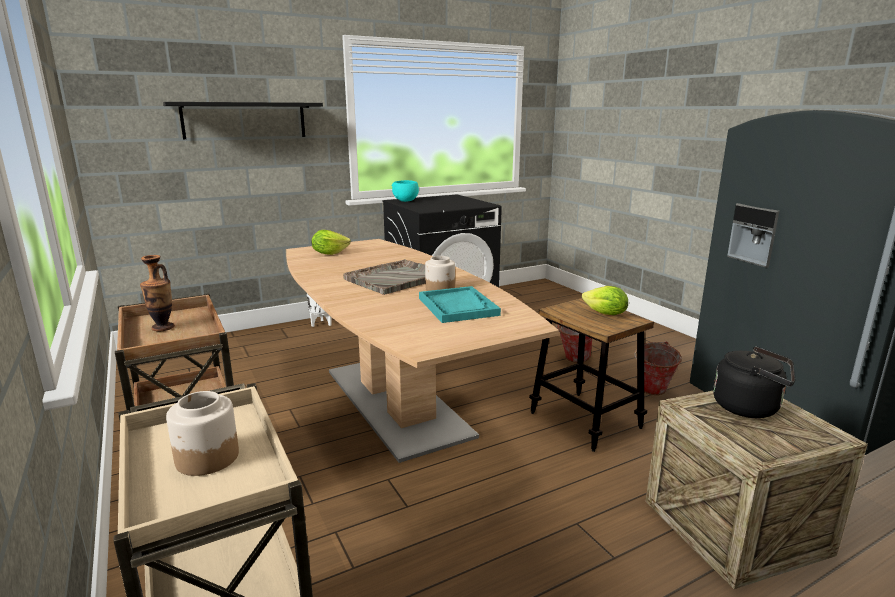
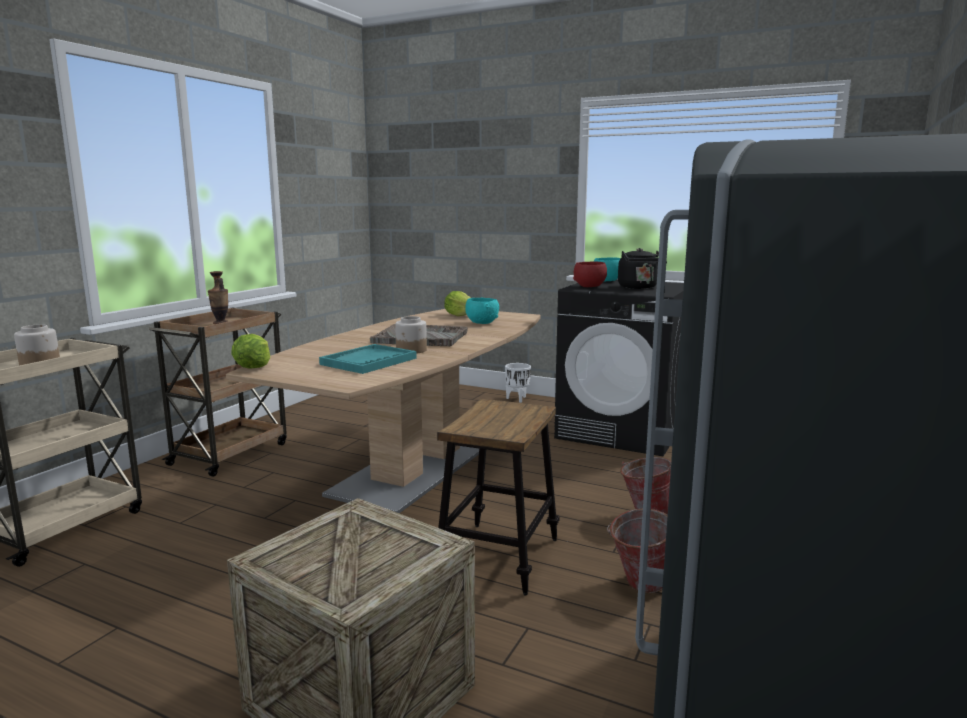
camera: 55 degrees right, 5 degrees down
black shelf [163,102,323,139] -> none
lettuce [582,286,628,315] -> lettuce moved to [231,334,270,369]
black kettle [713,346,795,418] -> black kettle moved to [618,248,667,289]
none -> turquoise bowl [465,298,499,324]
none -> red bowl [573,262,607,287]

